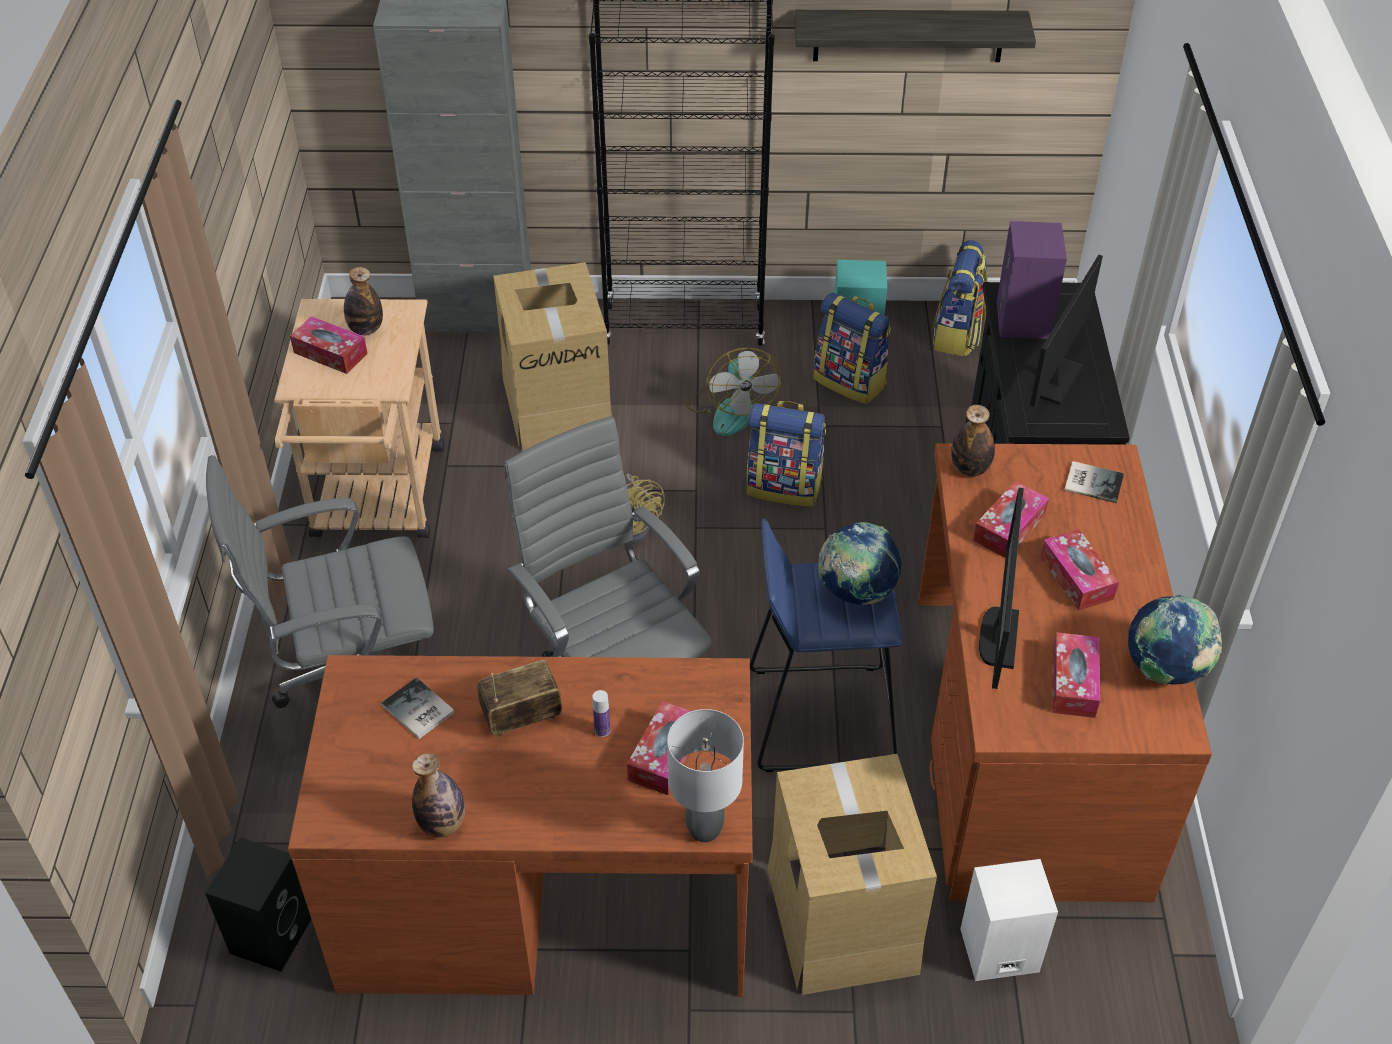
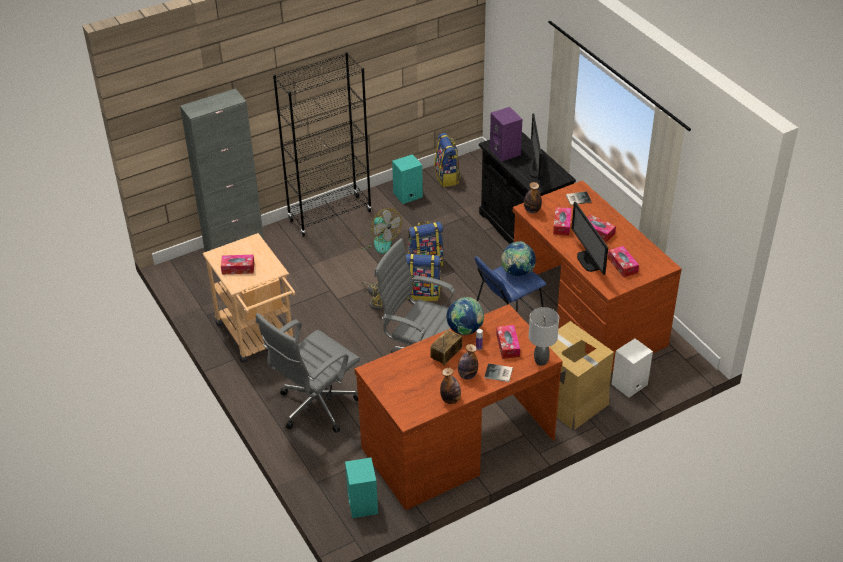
camera: 30 degrees left, 5 degrees down
black speaker [205,837,312,972] -> turquoise speaker [345,458,378,518]
bottle [344,267,383,335] -> bottle moved to [458,344,478,379]
book [381,677,455,739] -> book moved to [484,363,513,382]
cardboard box [493,262,612,451] -> none
shelf [794,10,1036,62] -> none
backpack [814,292,891,404] -> backpack moved to [406,251,441,301]
globe [1128,595,1222,685] -> globe moved to [447,297,484,336]

